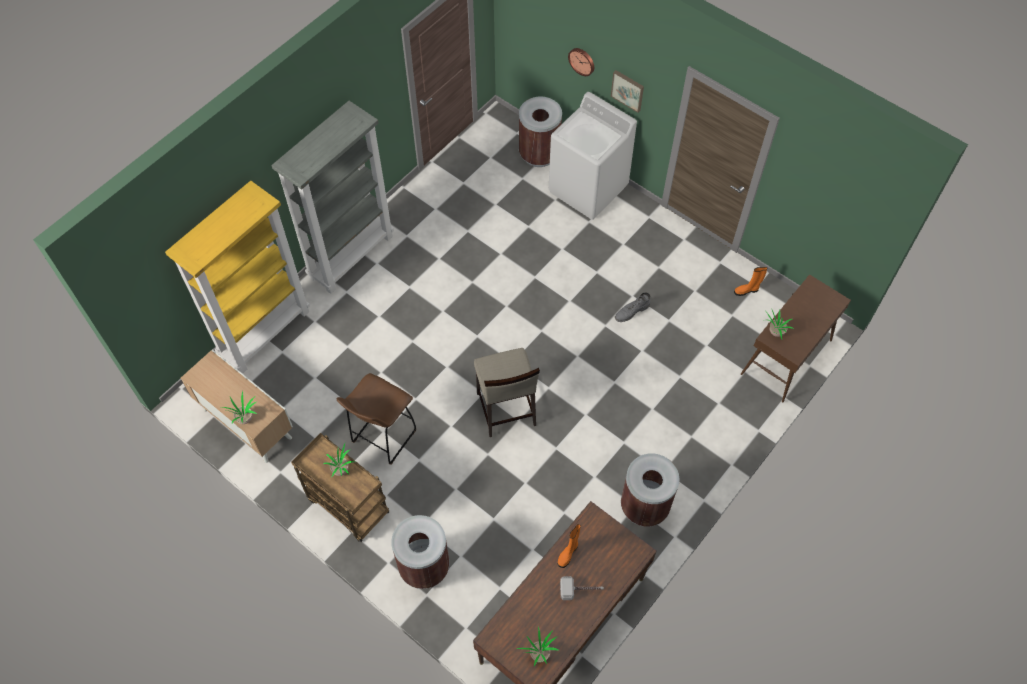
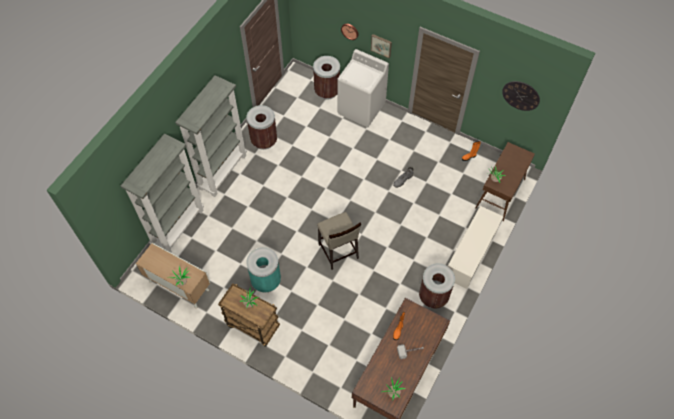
camera: 10 degrees left, 0 degrees up
yellow bookcase [165,181,310,374] -> grey bookcase [121,134,204,253]
brown stool [337,373,416,465] -> turquoise trash can [246,247,281,292]
brown trash can [391,515,449,589] -> brown trash can moved to [246,105,277,150]
none -> white shoe rack [448,206,504,289]
none -> wall clock [502,81,540,111]

